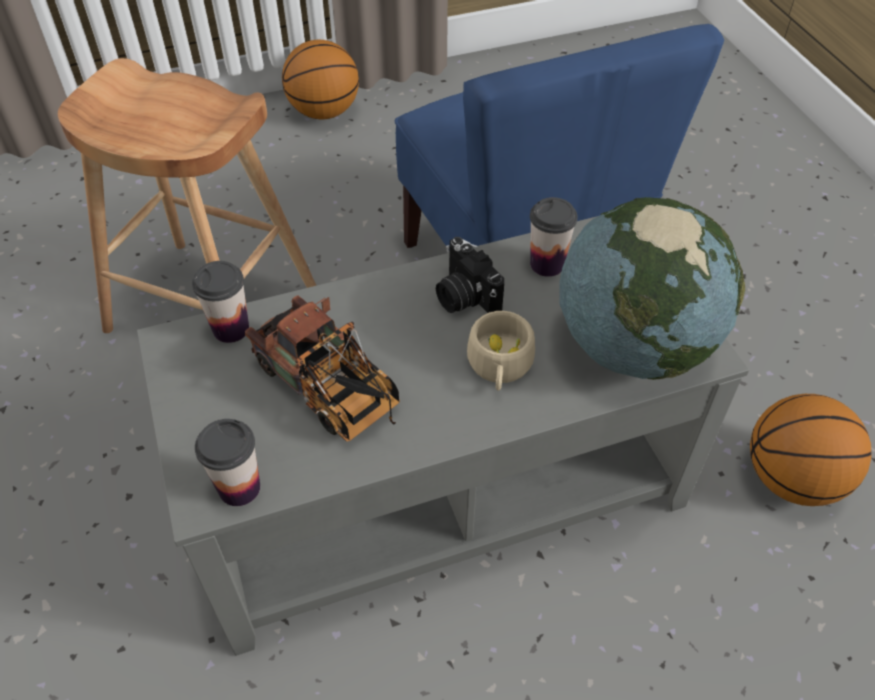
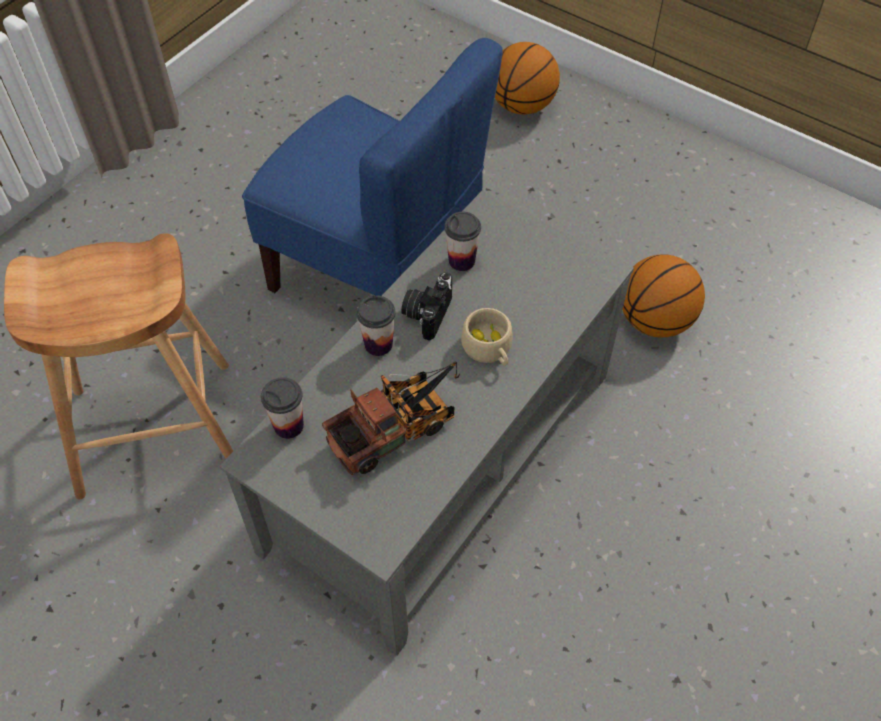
camera: 35 degrees left, 5 degrees up
cup [195,419,260,506] -> cup moved to [356,295,396,356]
toy truck [245,296,400,442] -> toy truck turned 45 degrees counterclockwise [322,361,460,476]
basketball [282,40,359,119] -> basketball moved to [495,42,560,115]
camera [436,237,504,313] -> camera turned 90 degrees clockwise [401,272,452,341]
globe [560,197,745,380] -> none

